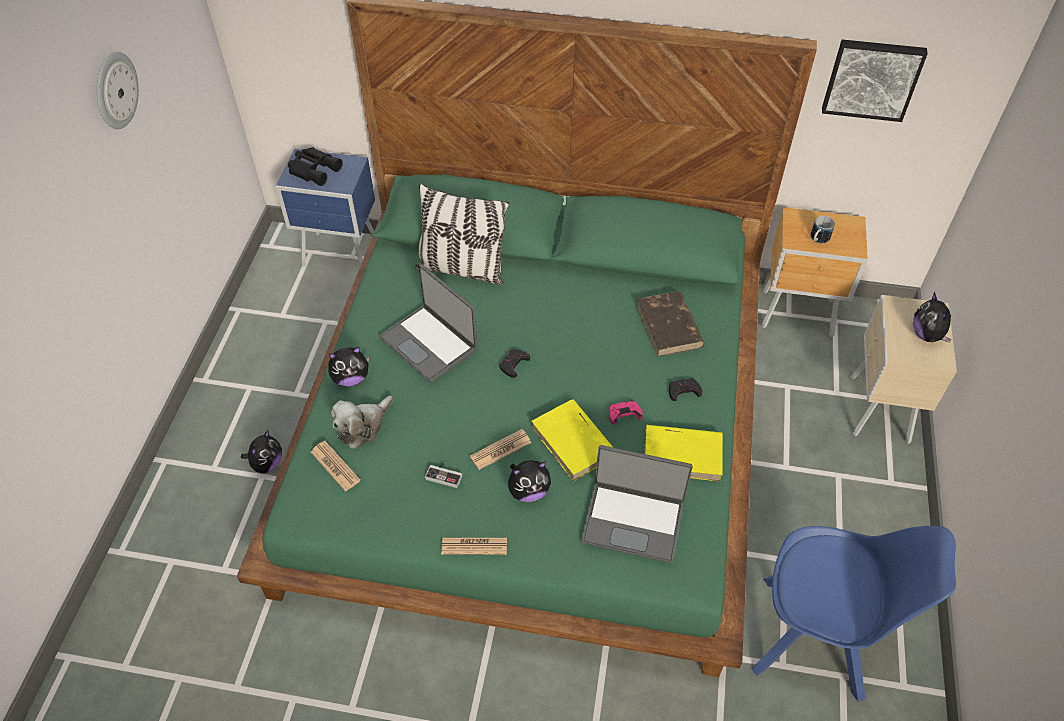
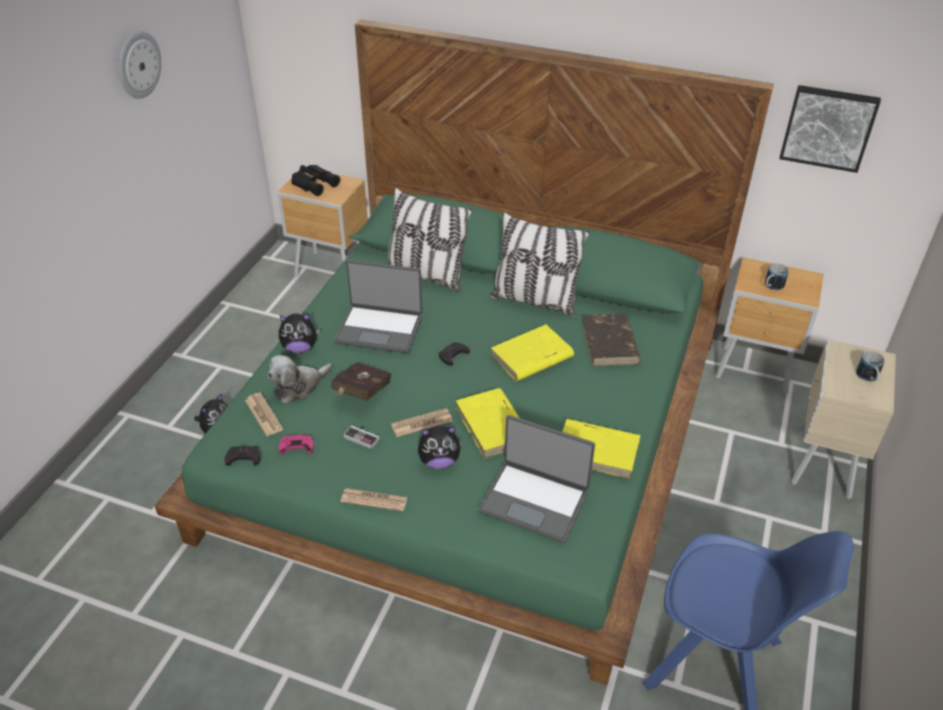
camera: 10 degrees right, 10 degrees down
blue nightstand [276,149,375,266] -> brown nightstand [277,172,368,277]
laptop [379,264,478,383] -> laptop turned 45 degrees counterclockwise [334,260,423,353]
pink game controller [609,400,643,425] -> pink game controller moved to [279,435,314,455]
black game controller [669,378,702,401] -> black game controller moved to [224,446,260,466]
plush toy [913,292,951,343] -> mug [856,351,885,381]
none -> red book [331,362,392,401]
none -> pillow [489,212,590,316]
none -> yellow book [491,324,574,381]

